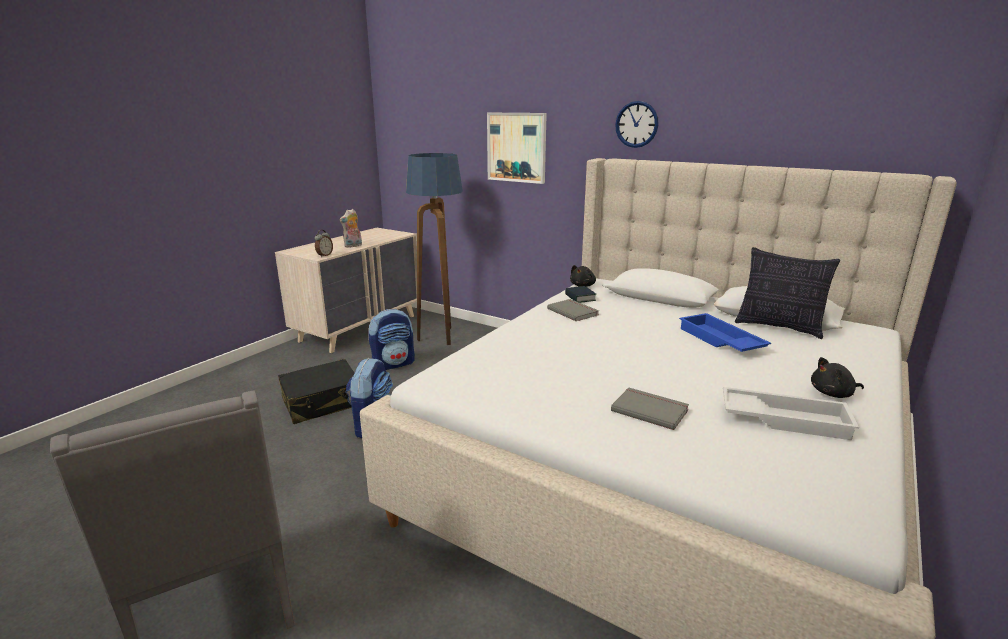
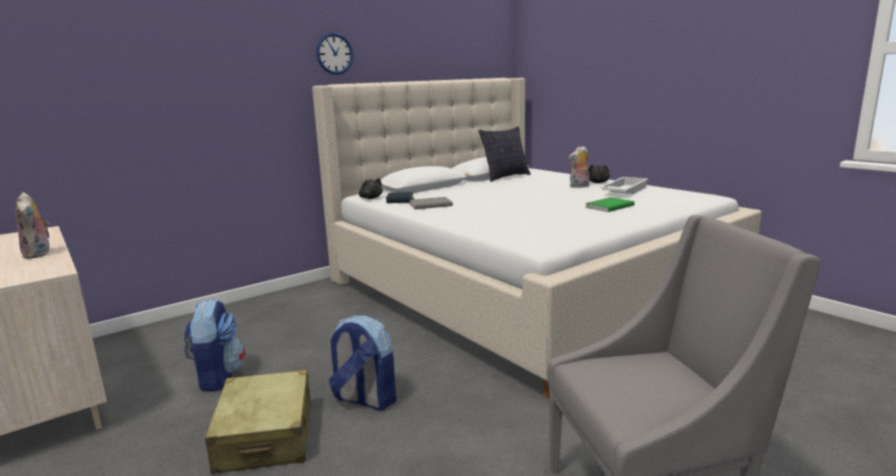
camera: 70 degrees left, 5 degrees down
black suitcase [278,359,355,424] -> beige suitcase [205,370,311,474]
alarm clock [314,230,333,257] -> none
floor lamp [406,153,463,345] -> none
picture [487,113,547,184] -> none
grey book [611,388,689,430] -> green book [585,197,635,212]
blue tray [679,313,771,352] -> none
none -> plush toy [568,146,589,188]

